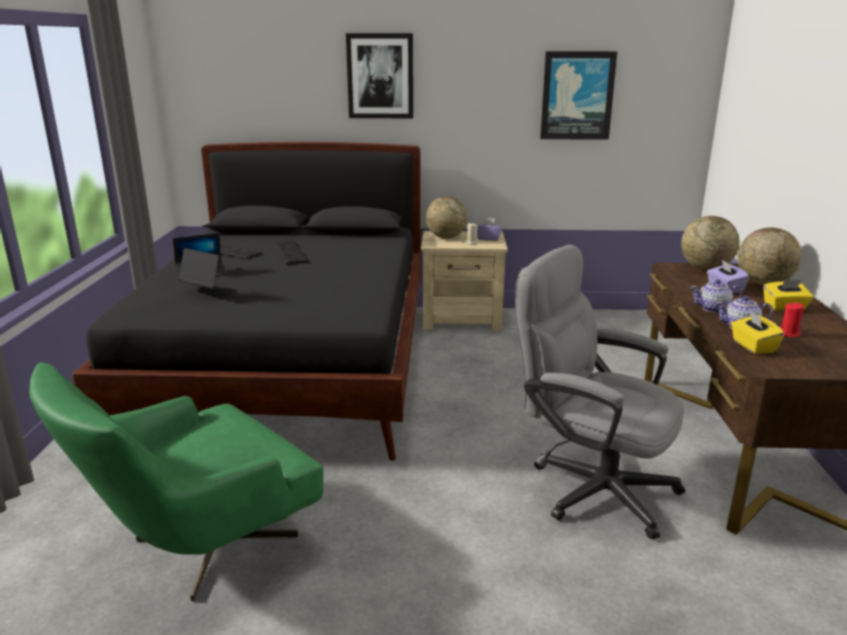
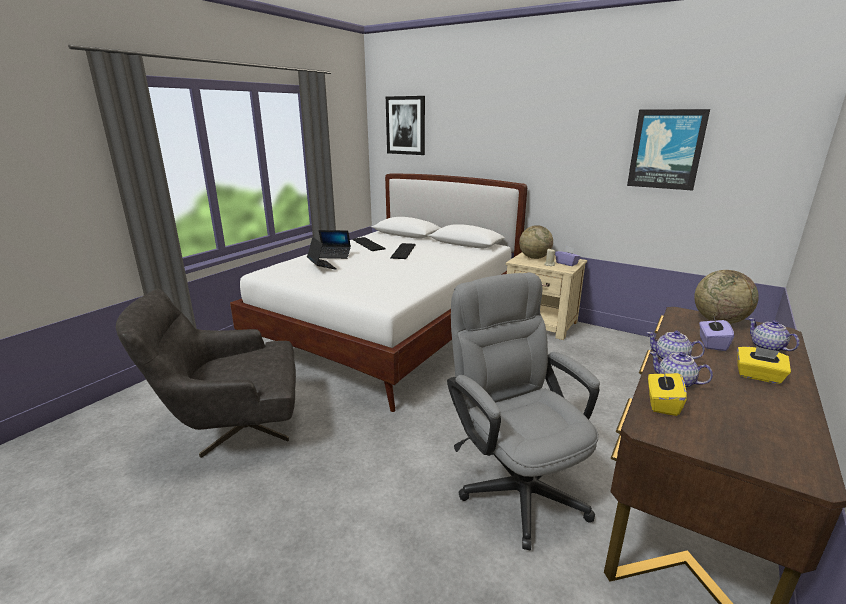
camera: 30 degrees right, 0 degrees up
green armchair [29,362,324,601] -> grey armchair [116,289,296,458]
black bed [72,142,421,461] -> white bed [230,173,527,412]
picture [346,33,413,118] -> picture moved to [386,96,425,155]
globe [737,228,802,285] -> teapot [748,318,800,351]
red candle [780,303,804,337] -> none

